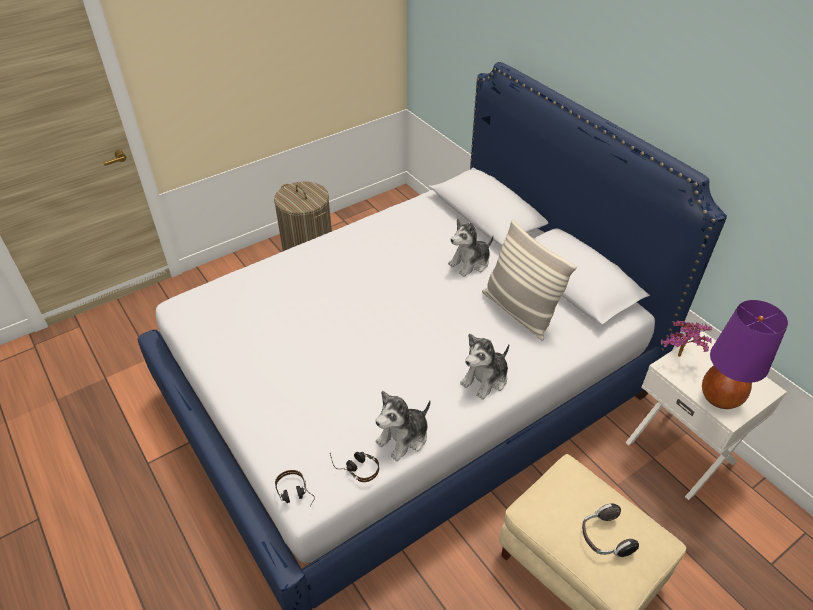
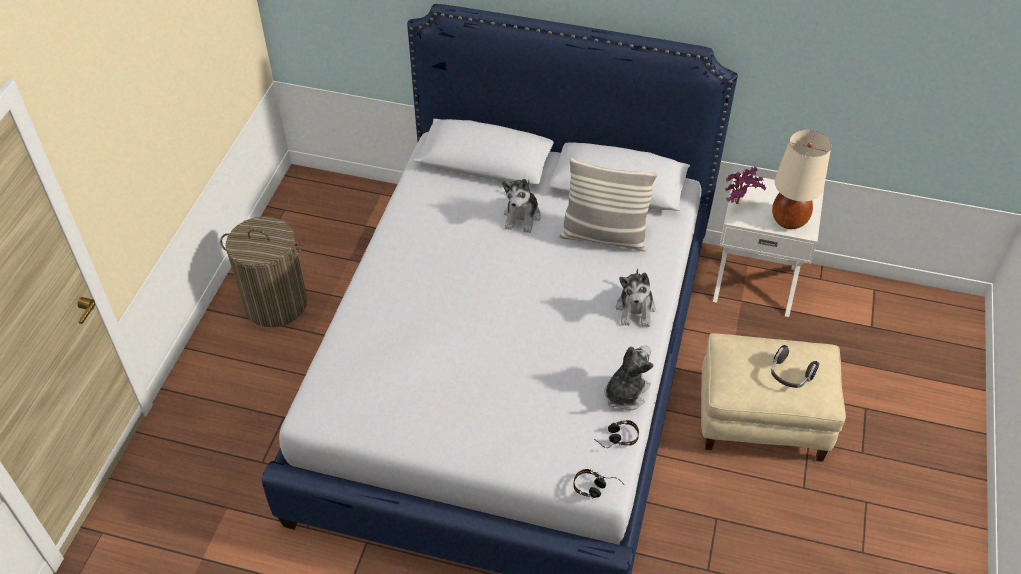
camera: 40 degrees left, 5 degrees up
plush toy [376,391,430,461] -> plush toy turned 150 degrees counterclockwise [604,345,653,410]
purple table lamp [702,300,788,409] -> beige table lamp [772,130,831,229]

